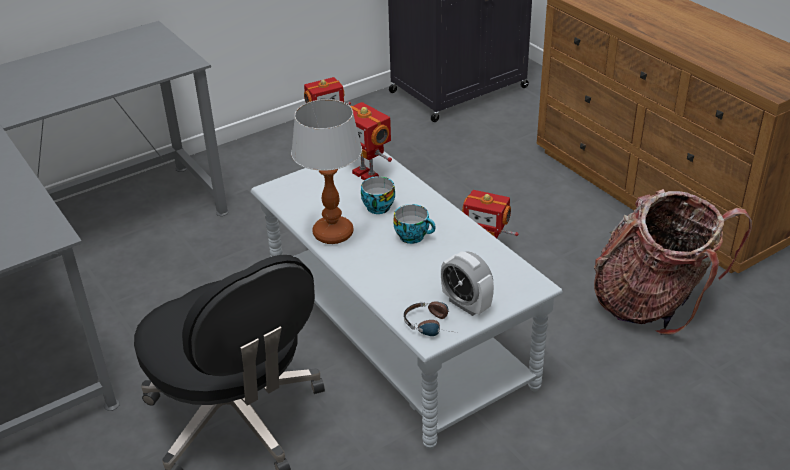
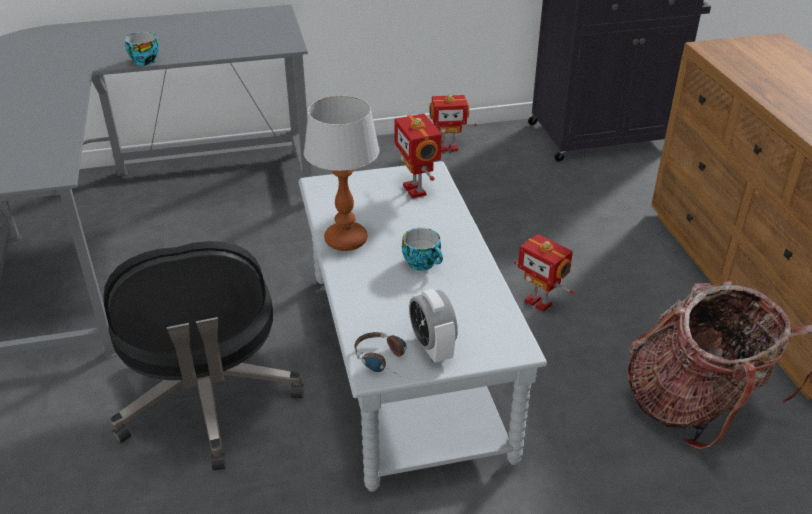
camera: 20 degrees right, 0 degrees up
cup [361,176,395,214] -> cup moved to [125,32,159,66]

